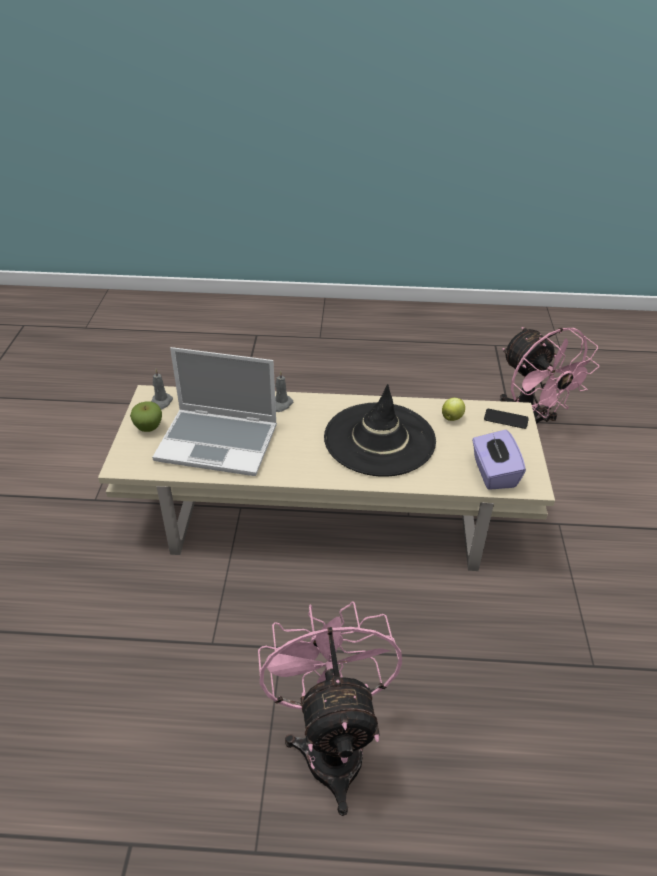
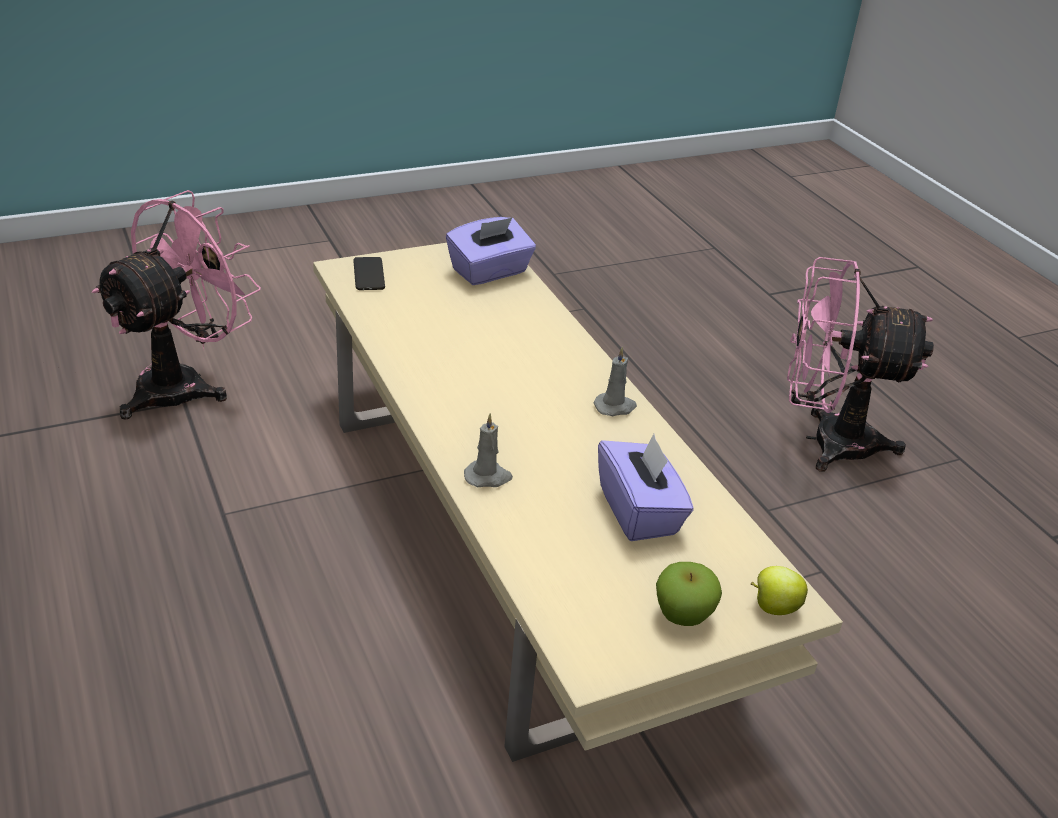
camera: 120 degrees left, 5 degrees down
grey candle [151,369,173,410] -> grey candle moved to [594,347,637,416]
laptop [152,347,277,476] -> purple tissue box [598,434,694,541]
pink fan [258,601,402,816] -> pink fan turned 45 degrees clockwise [787,257,934,472]
black hat [324,384,436,477] -> none
apple [442,398,465,421] -> apple moved to [751,566,808,615]

